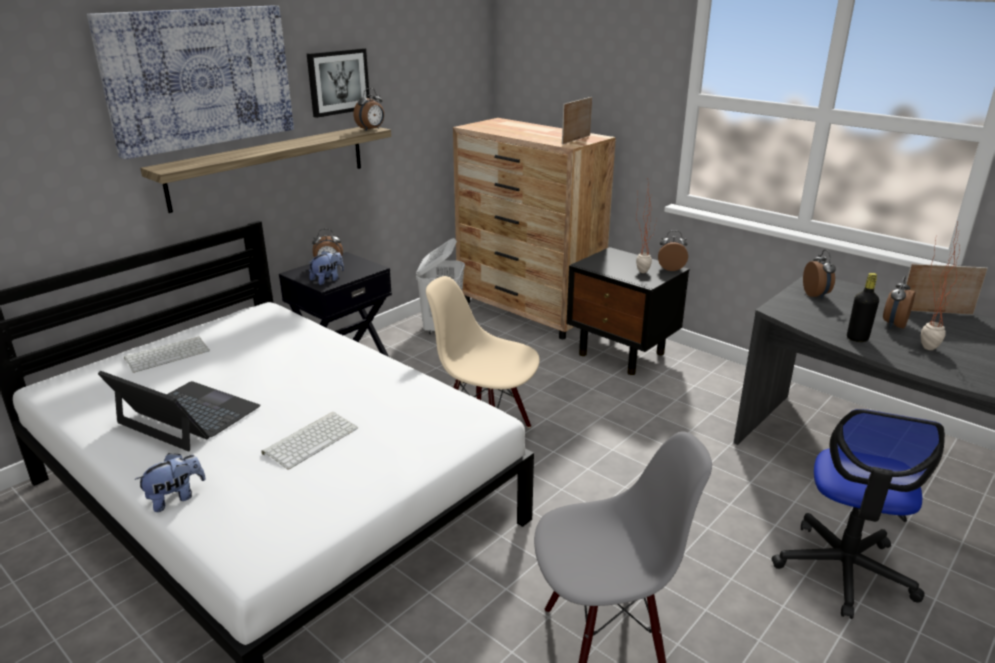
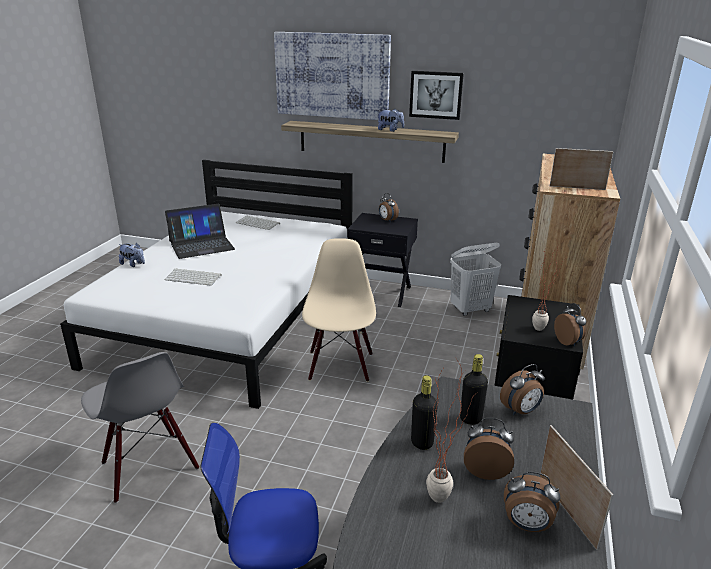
camera: 65 degrees right, 0 degrees up
laptop [98,371,261,451] -> laptop turned 60 degrees clockwise [165,204,235,259]
plush toy [308,250,344,285] -> plush toy moved to [377,109,404,132]
alarm clock [354,88,384,130] -> alarm clock moved to [504,471,560,532]
none -> black bottle [460,354,488,425]

